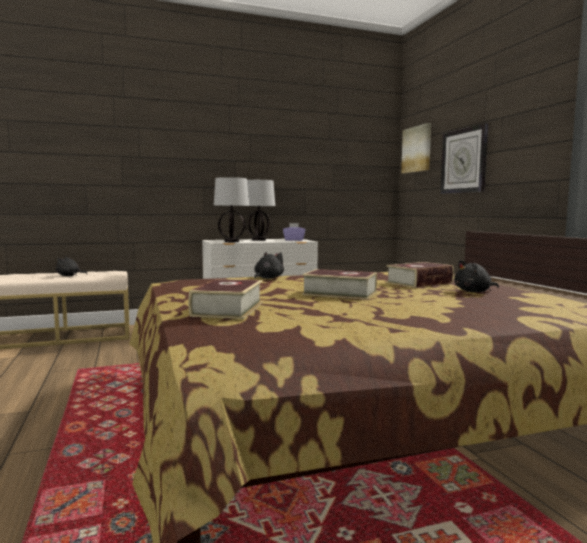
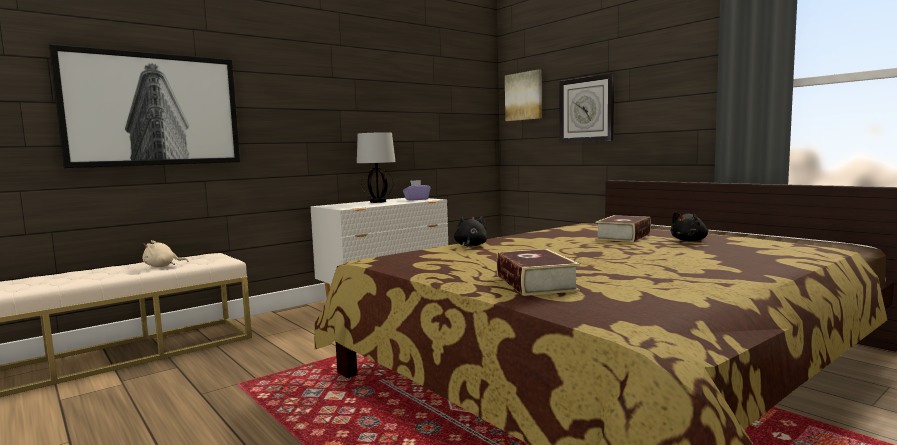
camera: 20 degrees left, 0 degrees up
black plush toy [56,256,87,276] -> beige plush toy [142,240,188,267]
table lamp [214,177,249,242] -> none
book [302,269,377,300] -> none
none -> picture [49,44,240,168]

